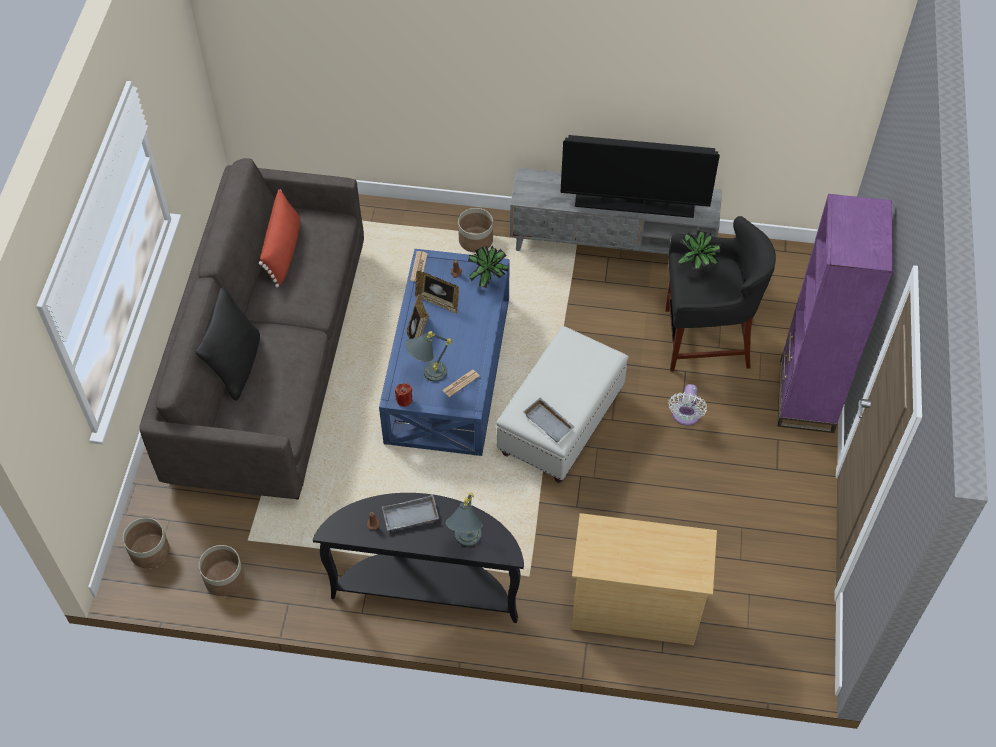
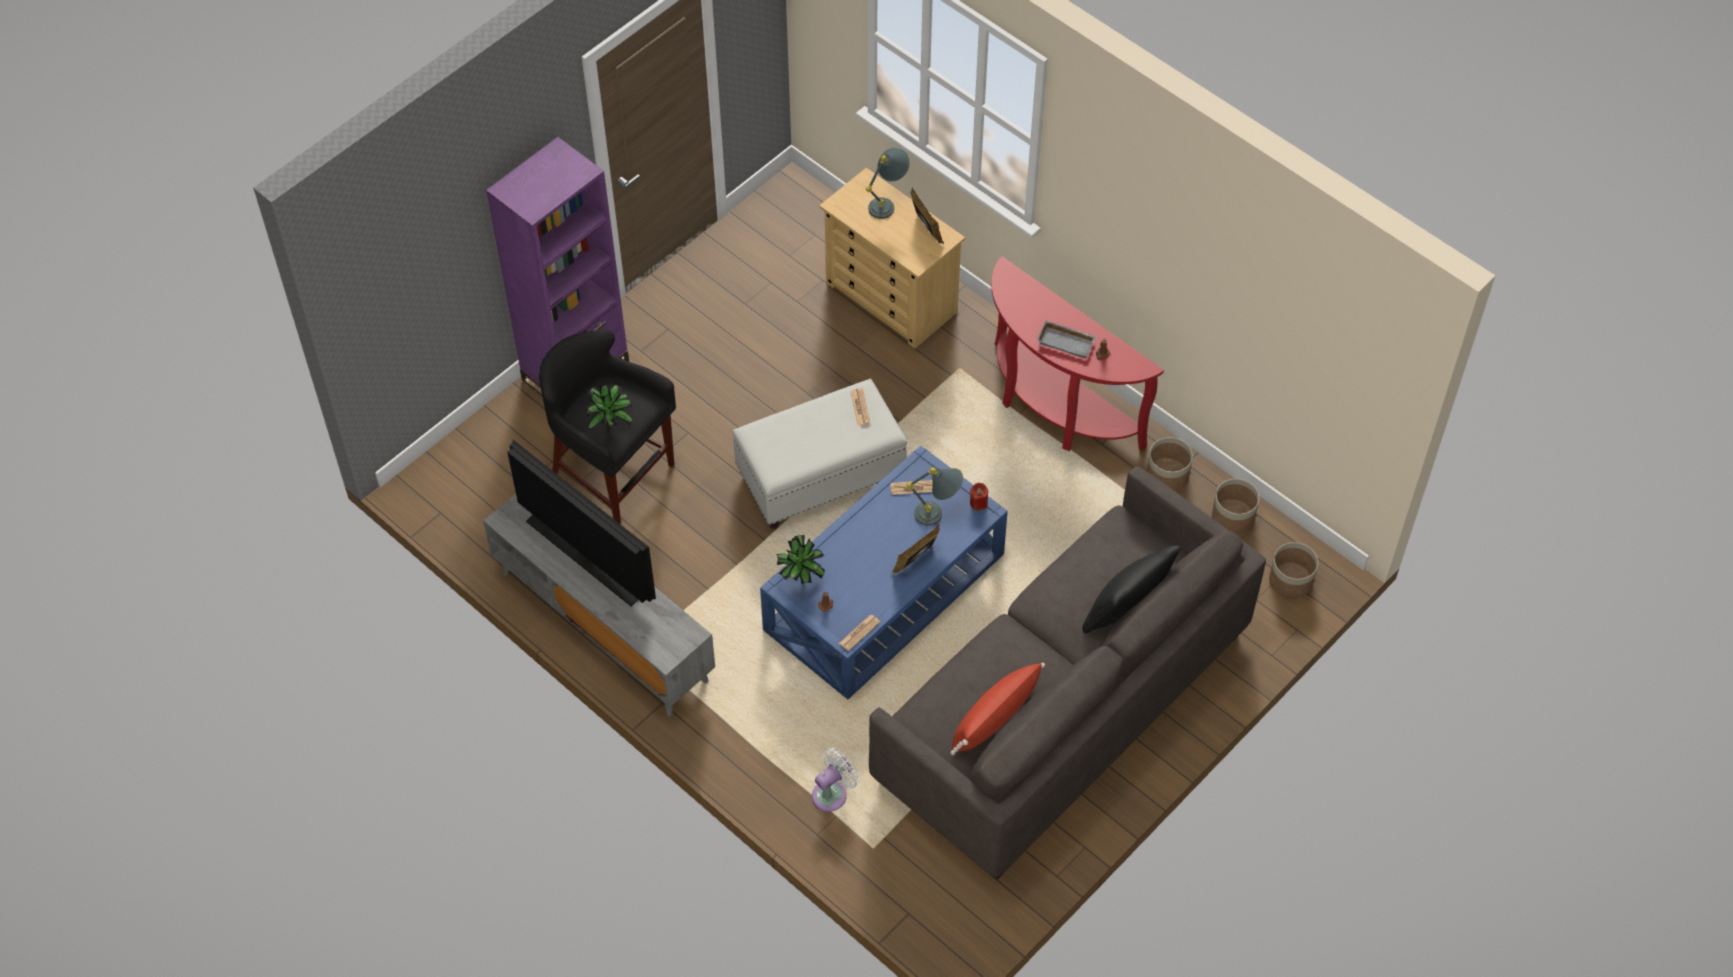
camera: 145 degrees left, 0 degrees up
black console table [313,493,524,623] -> red console table [991,256,1164,451]
picture frame [415,271,459,314] -> picture frame moved to [910,187,944,244]
grey table lamp [446,492,482,546] -> grey table lamp moved to [866,147,910,219]
planter [458,208,493,253] -> planter moved to [1147,437,1193,491]
grey tray [523,398,575,443] -> newspaper [850,388,871,426]
white fan [668,384,707,426] -> white fan moved to [812,747,859,812]

